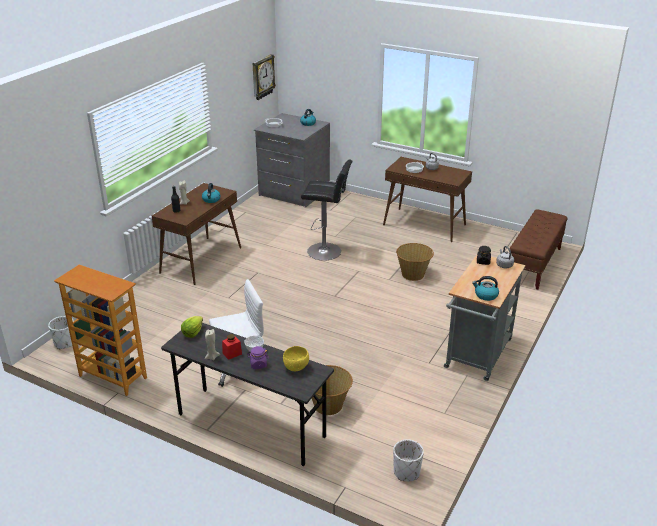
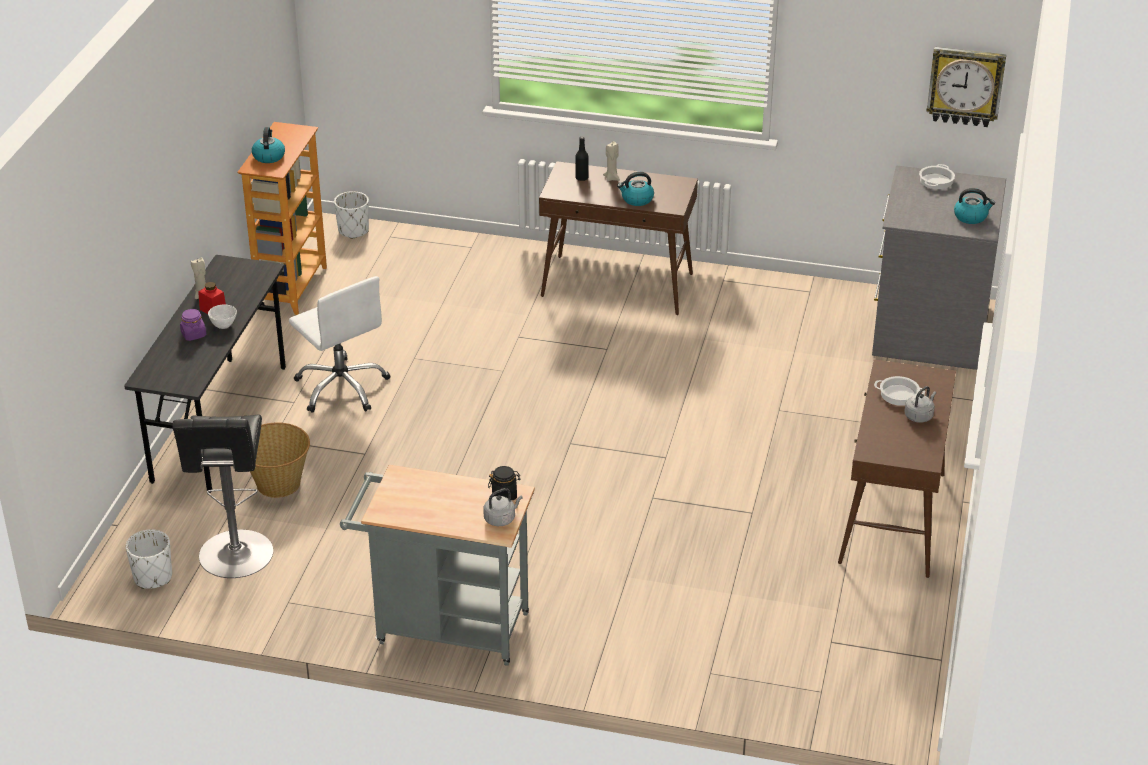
camera: 75 degrees right, 5 degrees up
lettuce [181,316,203,338] -> none
yellow bowl [283,346,309,371] -> none
black stool [301,159,353,261] -> black stool moved to [172,415,273,578]
basket [396,243,434,281] -> none
kettle [472,276,499,301] -> kettle moved to [252,127,285,163]
brown bench [509,209,567,290] -> none

